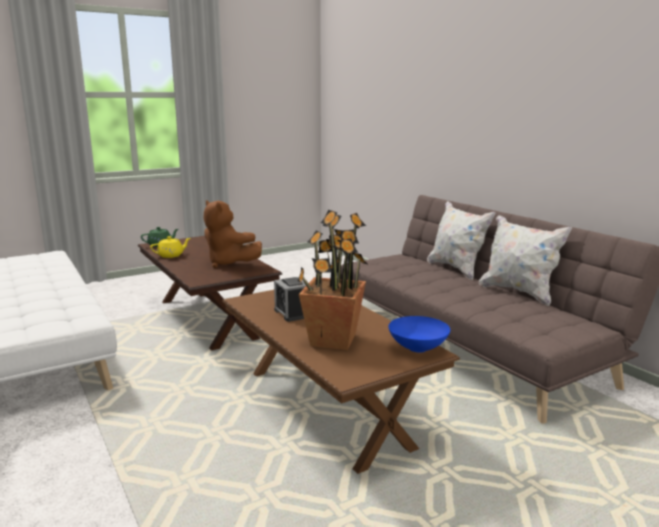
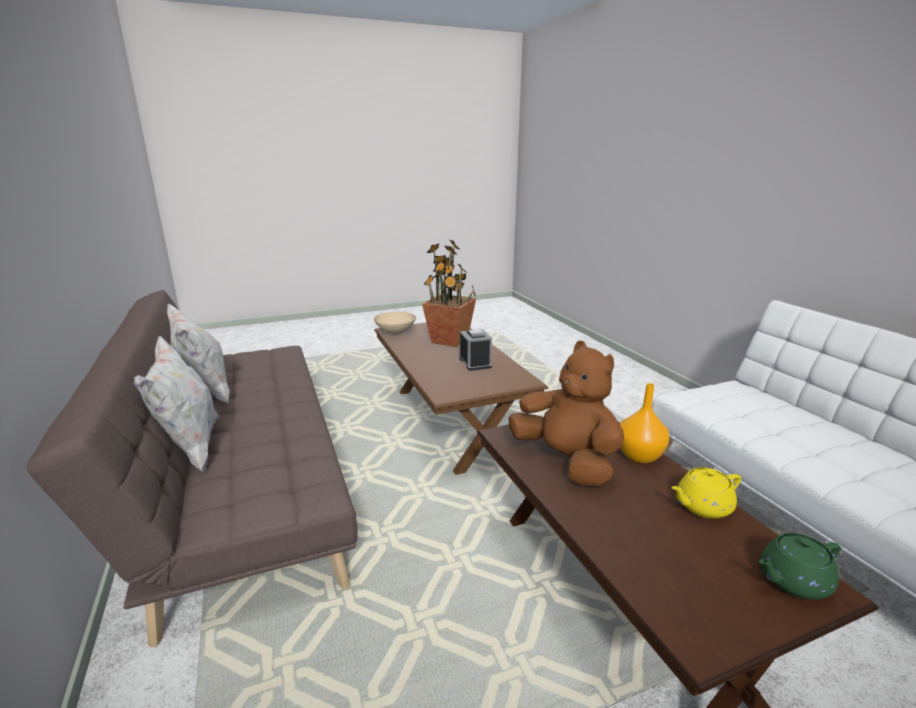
camera: 170 degrees left, 5 degrees up
blue bowl [388,316,450,353] -> beige bowl [374,312,416,335]
none -> orange vase [619,383,669,463]

